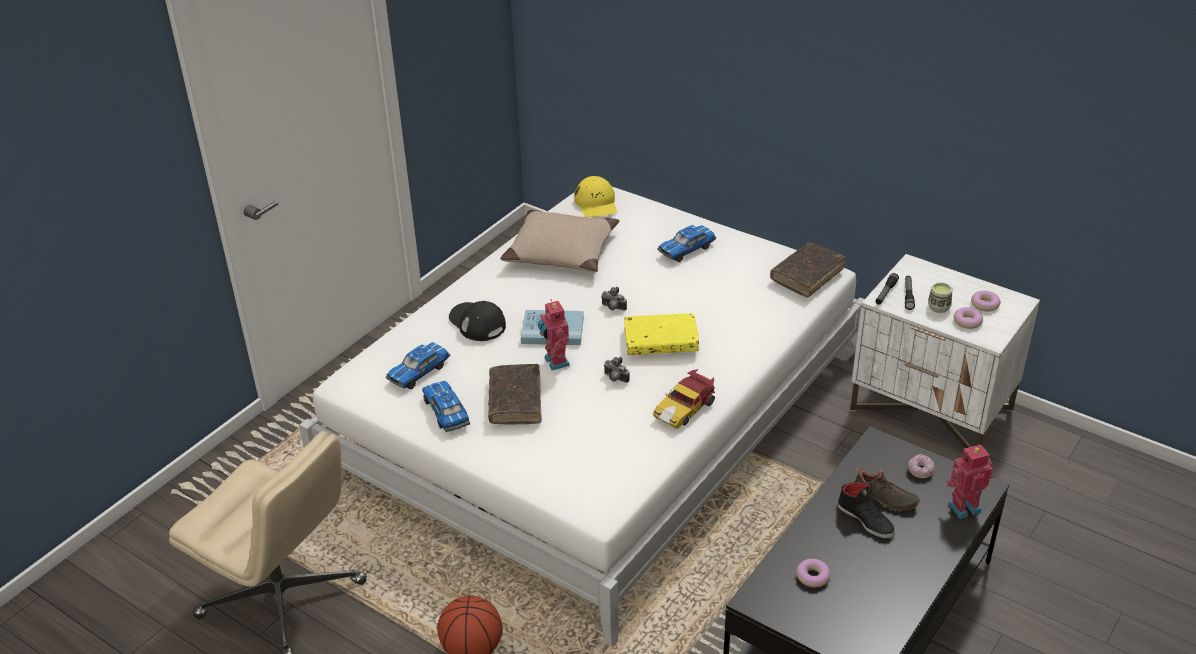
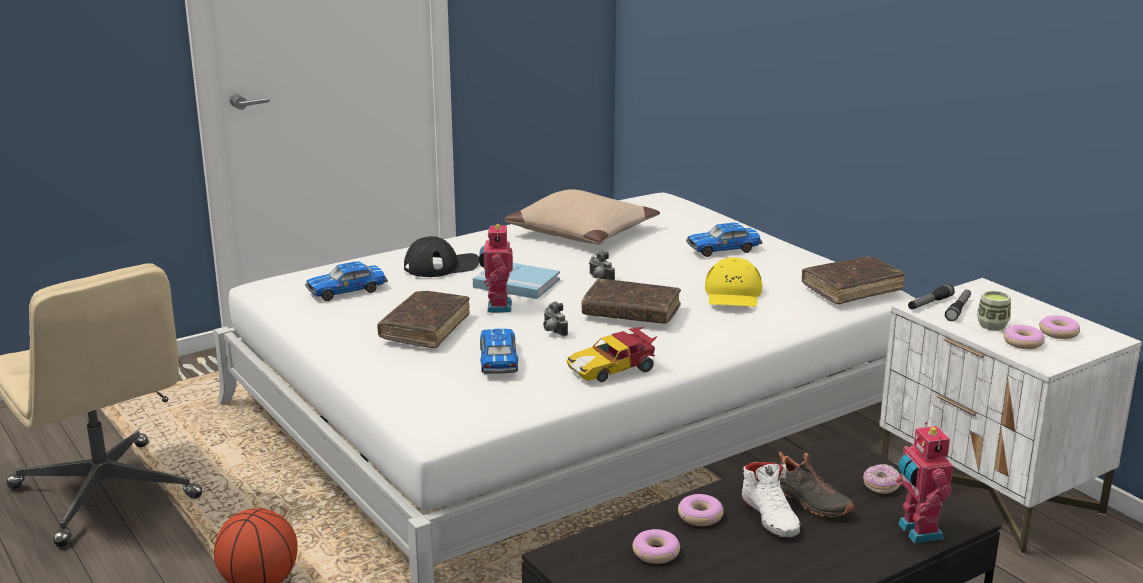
camera: 20 degrees right, 15 degrees down
toy car [422,381,470,432] -> toy car moved to [480,329,518,374]
black cap [449,301,506,341] -> black cap turned 90 degrees clockwise [404,236,479,277]
yellow cap [574,176,617,217] -> yellow cap moved to [705,257,763,307]
yellow book [624,313,699,355] -> brown book [581,278,681,324]
black shoe [838,482,895,538] -> white shoe [742,462,800,538]
toy robot [946,445,993,519] -> toy robot turned 105 degrees counterclockwise [896,422,953,543]
none -> donut [678,494,724,526]

